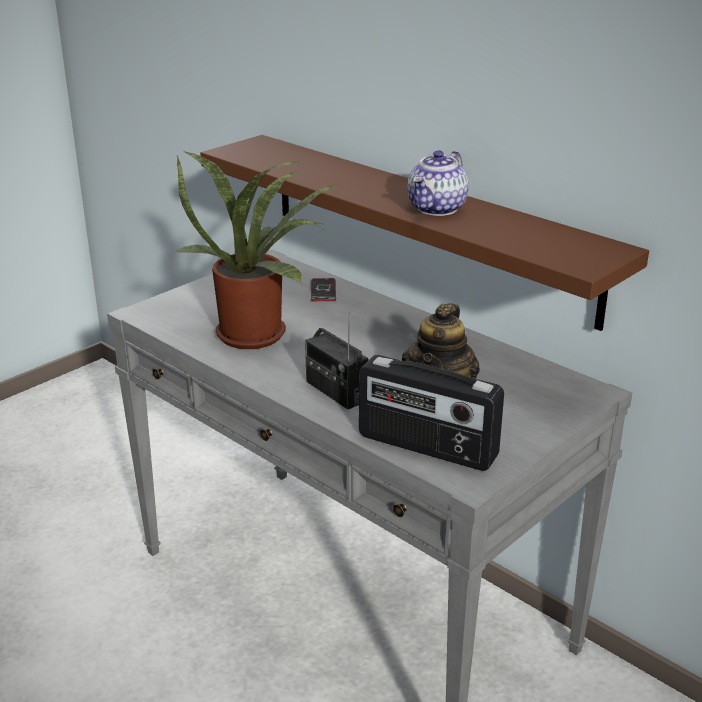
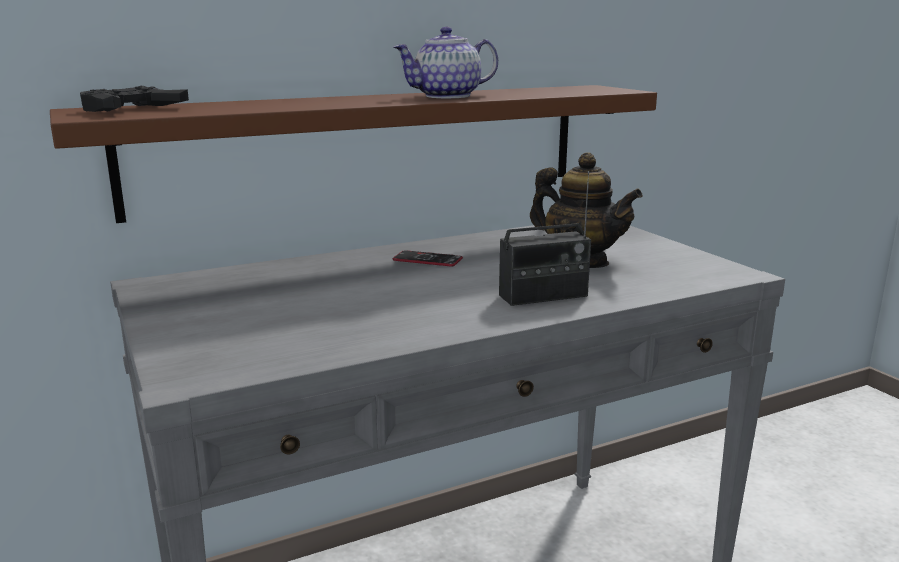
camera: 70 degrees left, 10 degrees down
potted plant [176,151,338,349] -> none
phone [311,278,336,301] -> phone moved to [393,250,463,266]
radio [359,355,504,471] -> none
teapot [407,150,469,216] -> teapot turned 105 degrees clockwise [393,27,498,98]
none -> black game controller [80,86,189,112]

